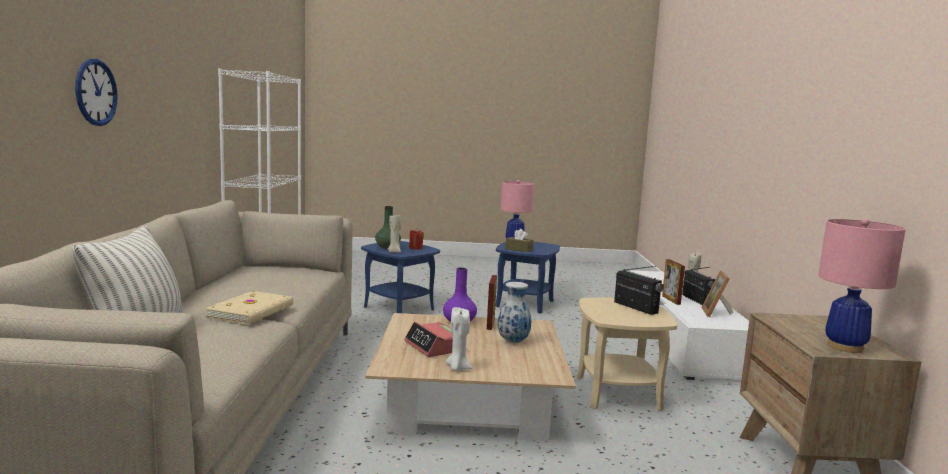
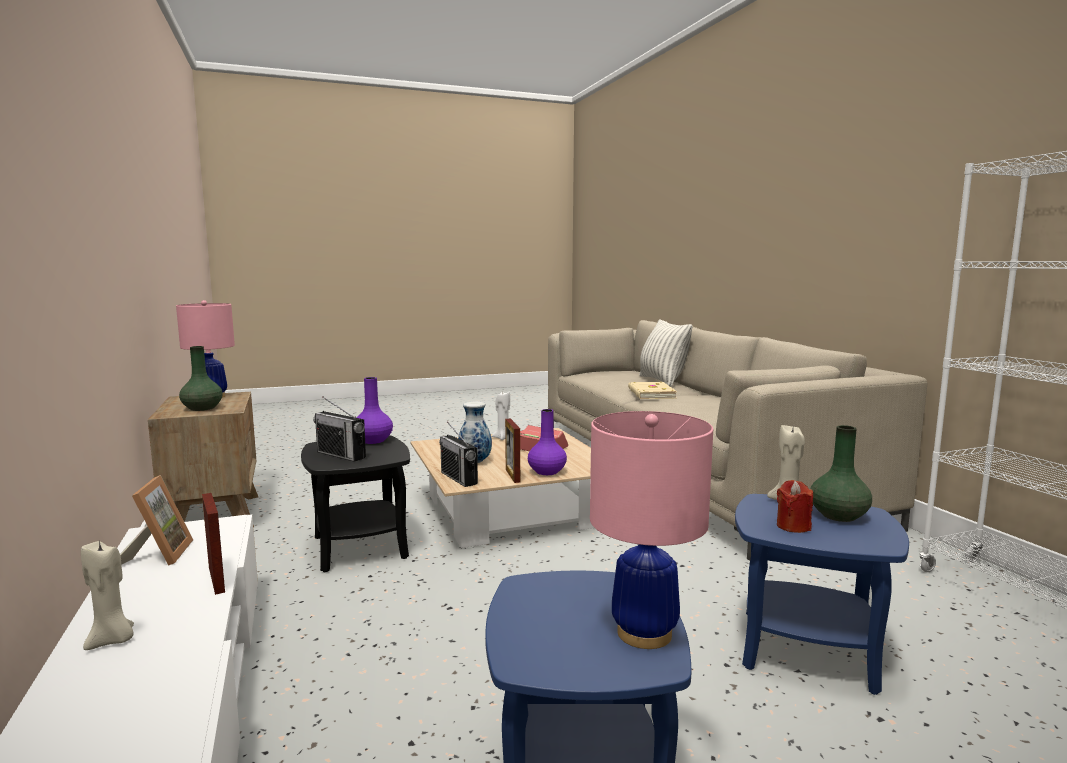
camera: 160 degrees right, 0 degrees up
wall clock [75,59,118,126] -> none
brown tissue box [505,229,533,252] -> none
beige side table [577,297,677,411] -> black side table [301,435,410,572]
radio [682,267,715,305] -> radio moved to [439,421,478,487]
none -> green vase [179,346,223,411]
none -> purple vase [357,377,393,444]

